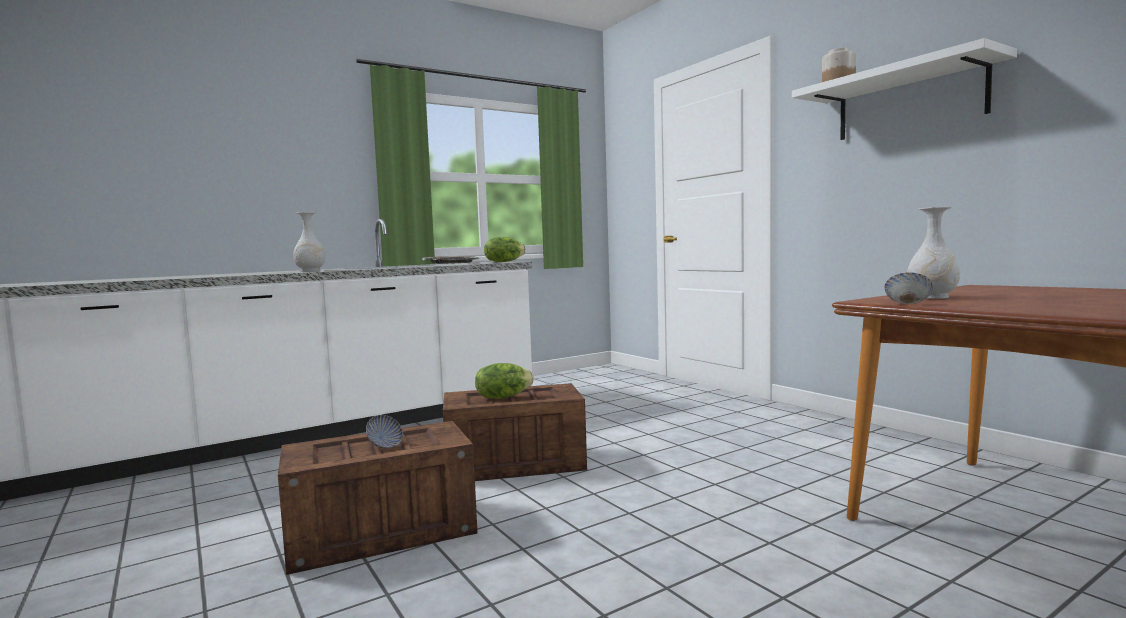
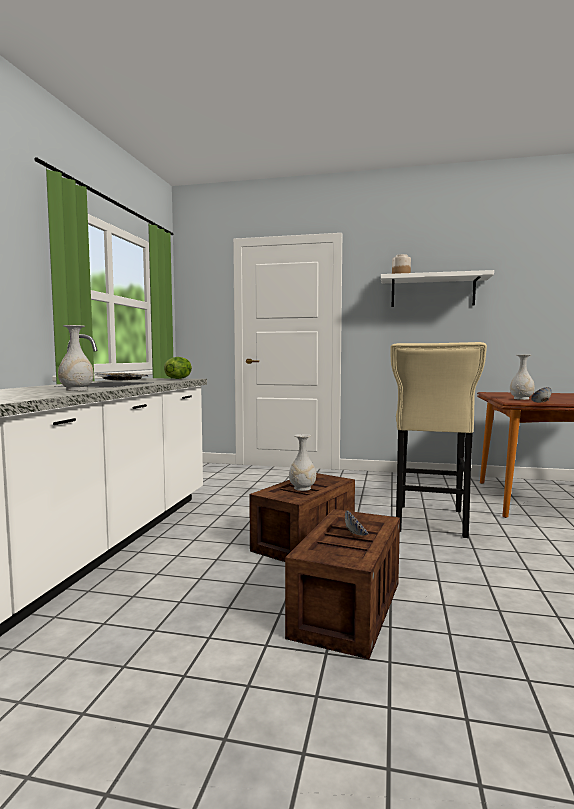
camera: 45 degrees left, 0 degrees up
lettuce [475,363,534,399] -> white vase [289,434,316,491]
none -> beige stool [391,342,487,538]

